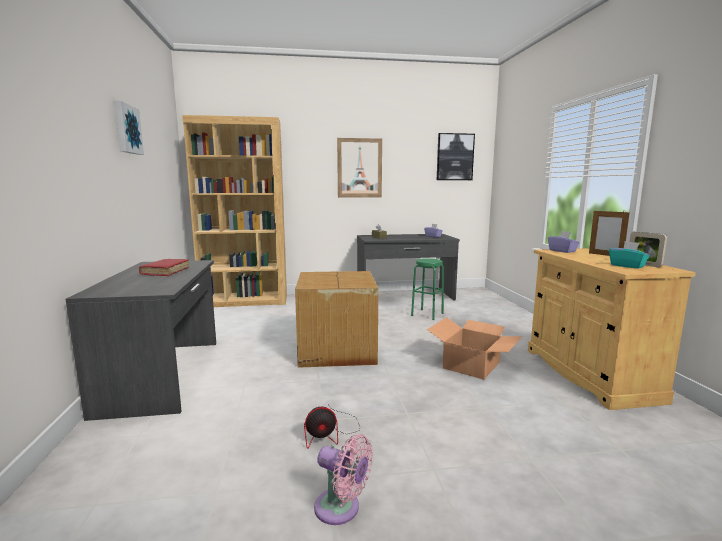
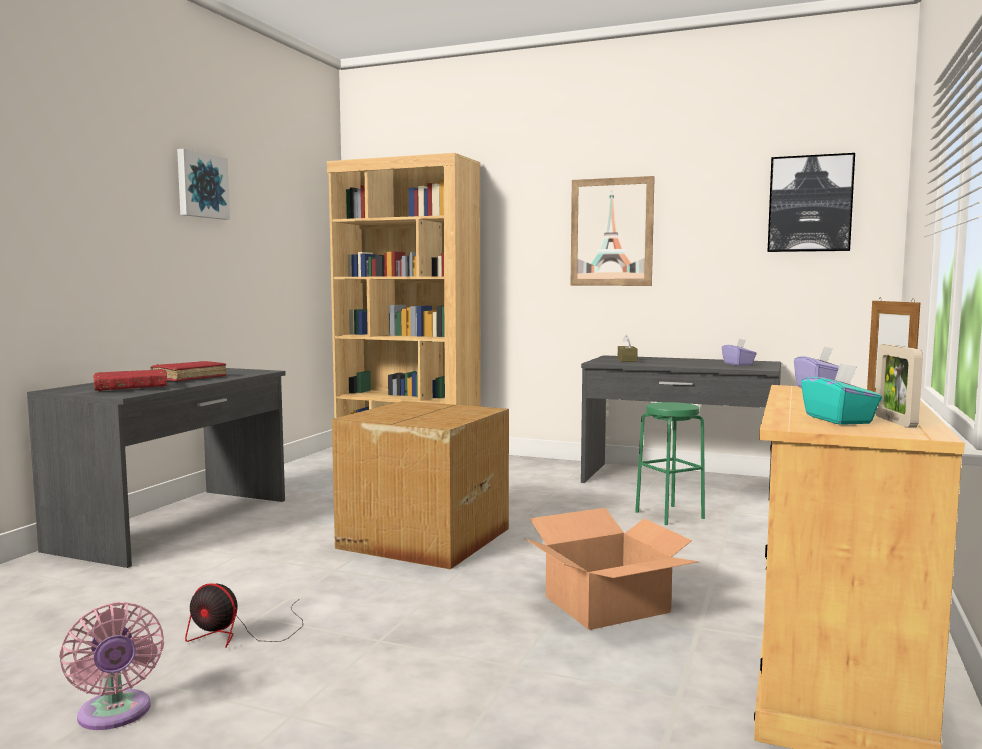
camera: 30 degrees right, 5 degrees down
none -> red book [93,369,168,391]

